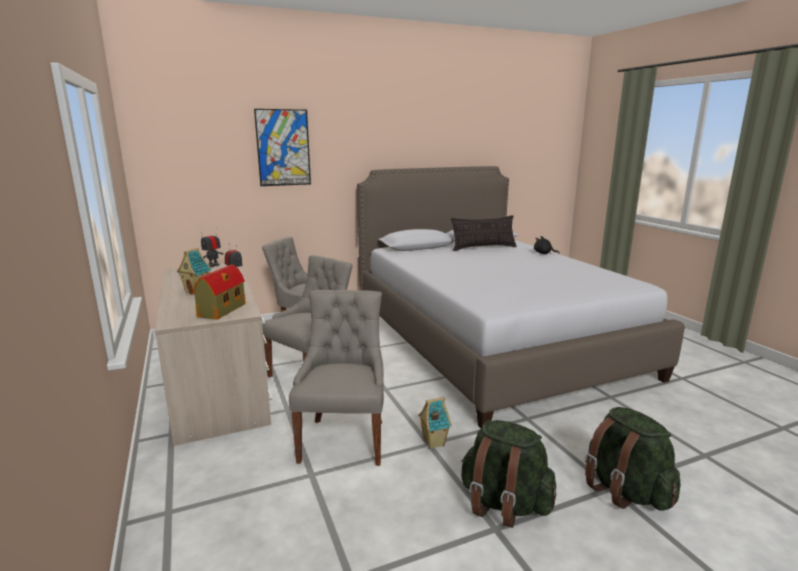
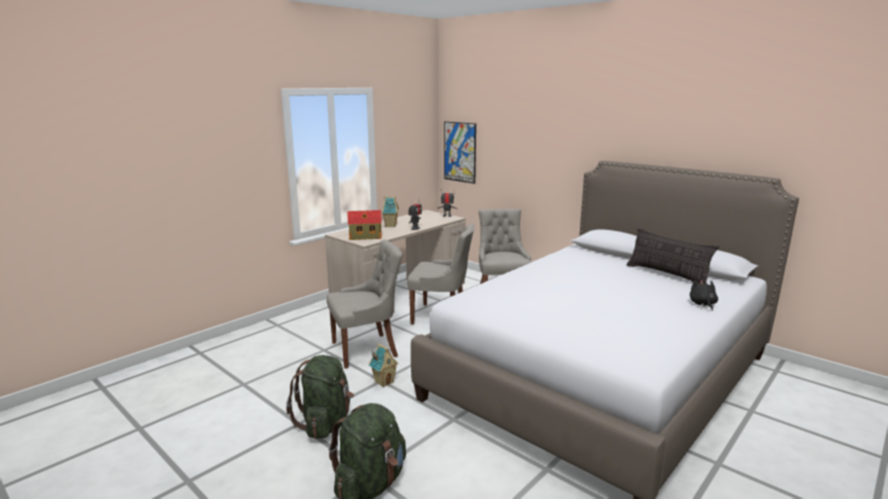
camera: 65 degrees right, 0 degrees up
picture [254,109,311,186] -> picture moved to [444,122,476,184]

